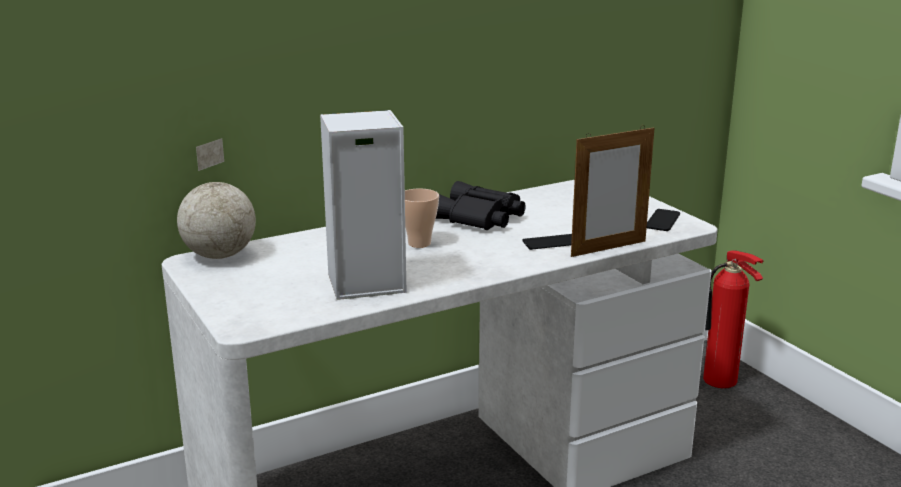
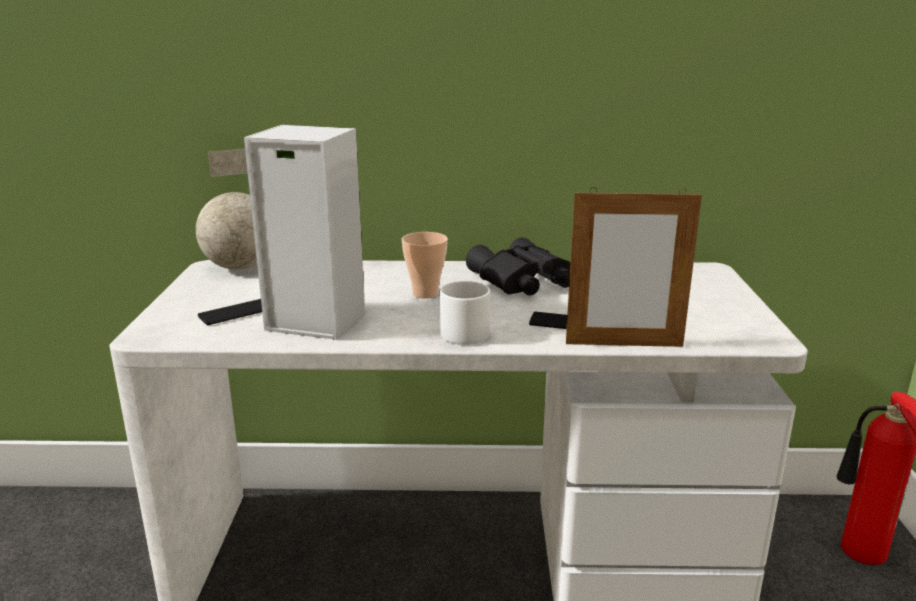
camera: 30 degrees right, 0 degrees up
phone [647,209,680,231] -> phone moved to [198,299,262,325]
none -> white mug [440,281,490,345]

